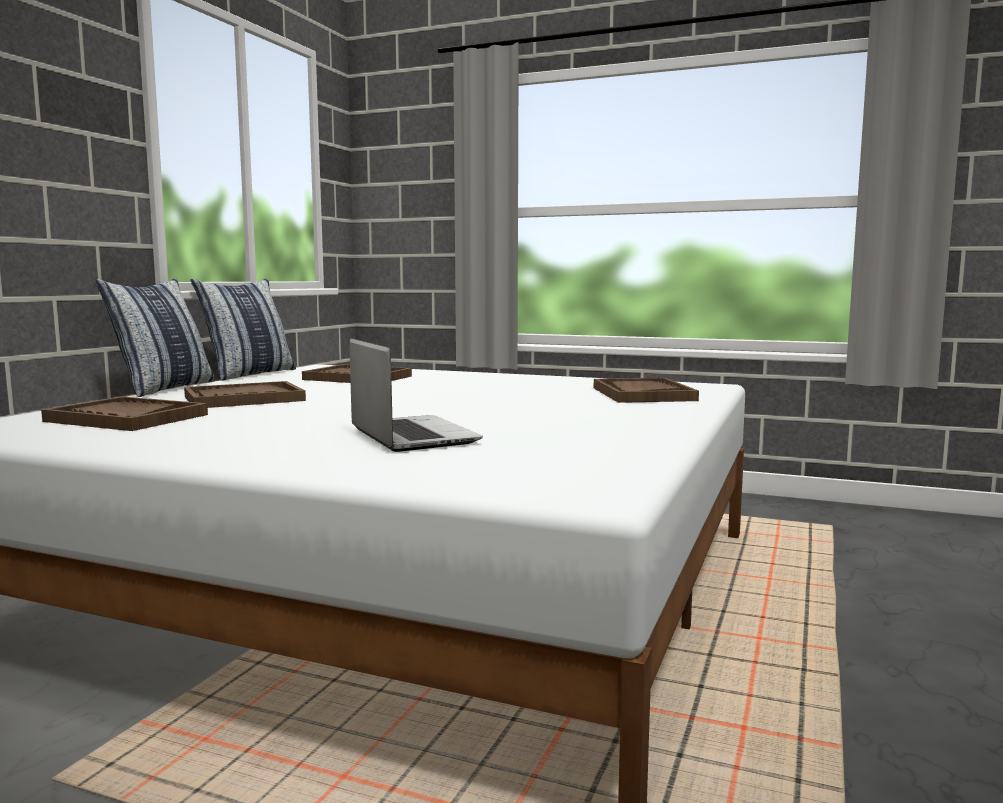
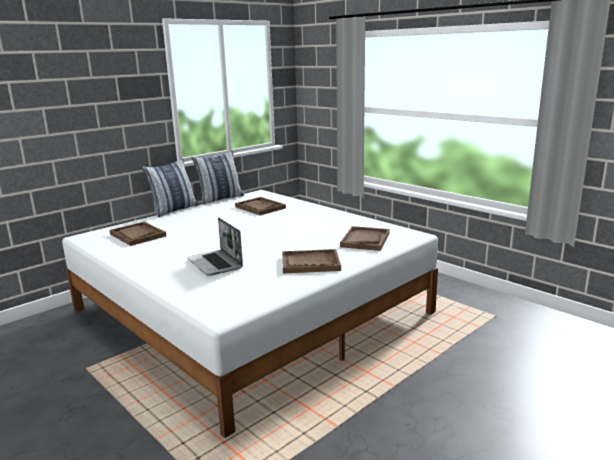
camera: 25 degrees right, 10 degrees up
brown tray [184,381,306,408] -> brown tray moved to [282,249,341,274]
laptop [350,338,483,452] -> laptop turned 150 degrees clockwise [187,217,243,276]

